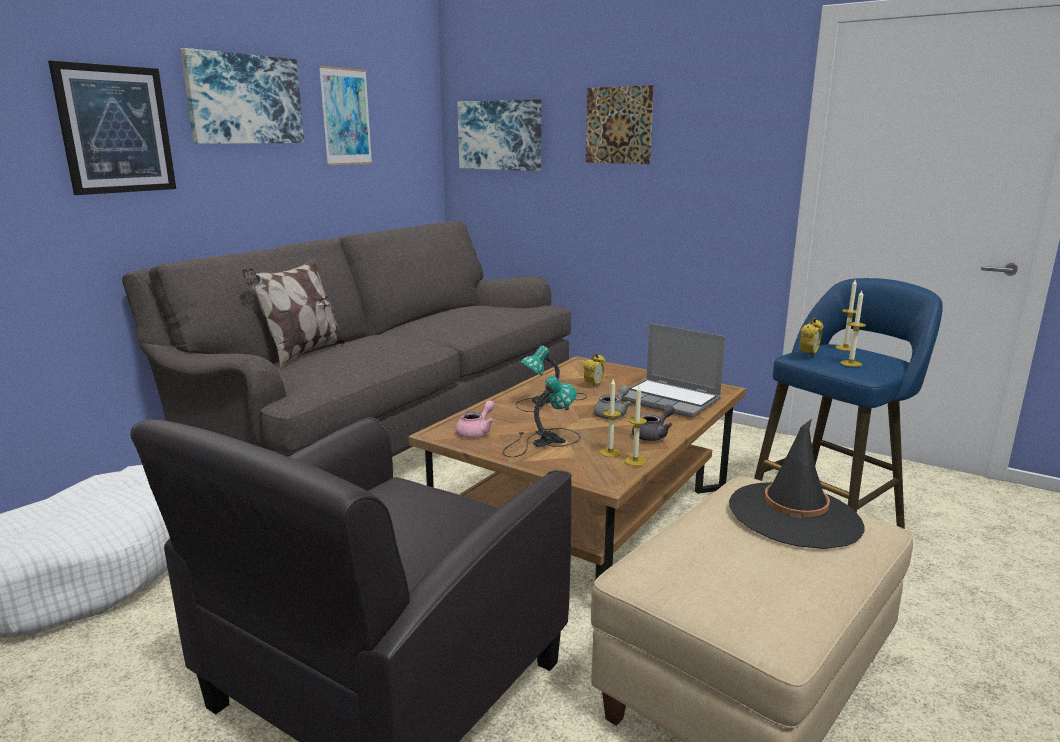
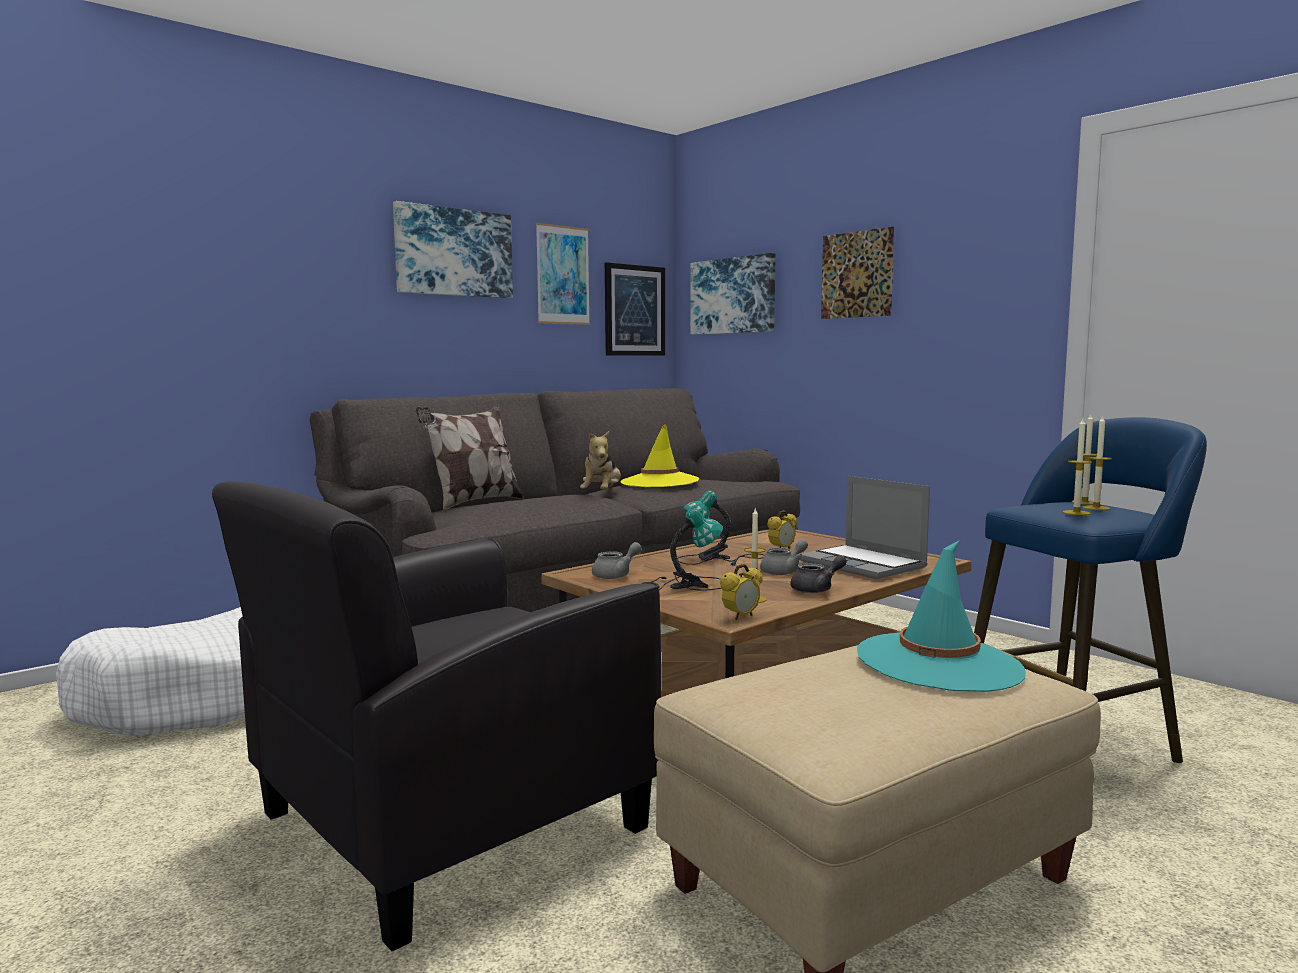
camera: 15 degrees right, 10 degrees down
picture [48,61,176,195] -> picture moved to [605,262,665,356]
pink teapot [455,401,495,438] -> grey teapot [592,542,641,579]
candle [625,386,647,466] -> candle moved to [1083,416,1112,510]
black hat [729,419,864,549] -> turquoise hat [857,540,1026,692]
alarm clock [800,317,823,358] -> alarm clock moved to [720,564,763,620]
none -> plush toy [580,431,621,490]
none -> yellow hat [620,424,699,487]

